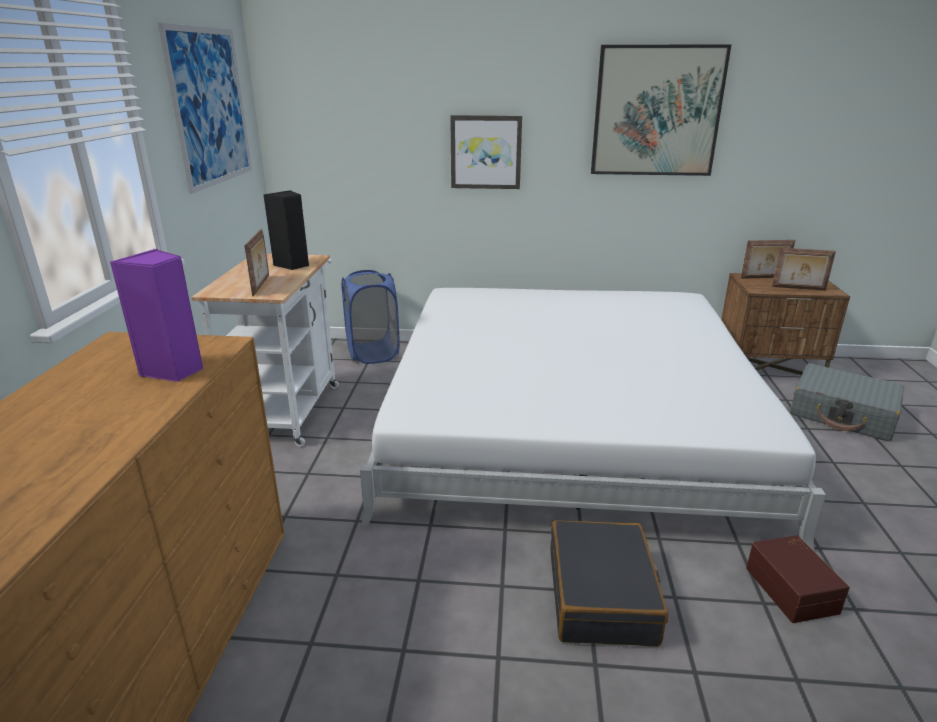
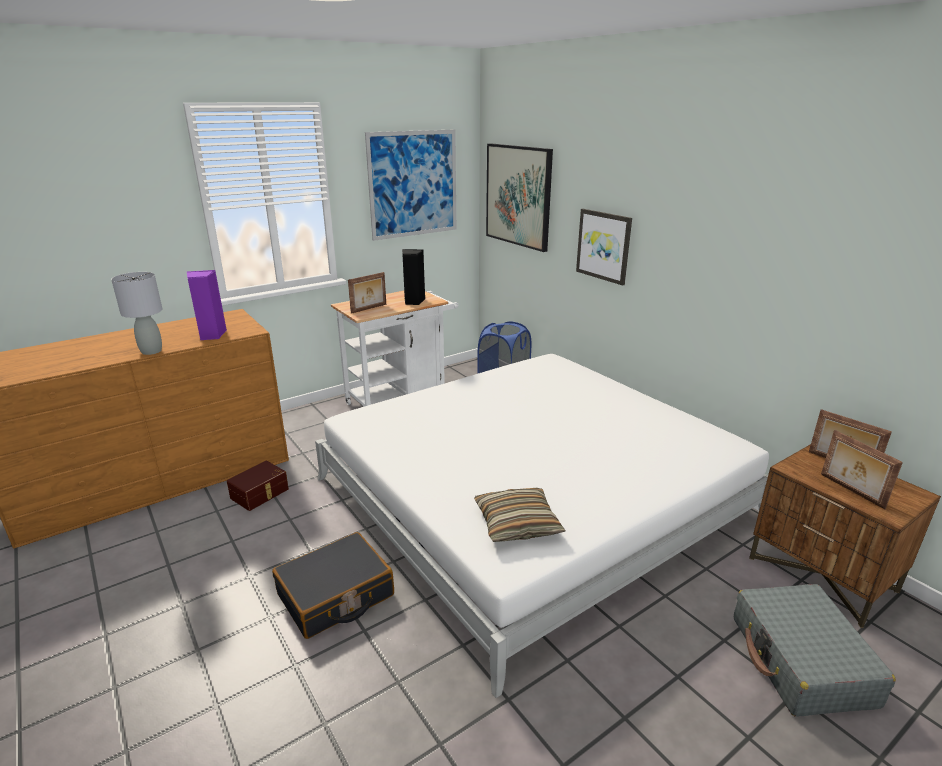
camera: 50 degrees right, 0 degrees up
picture [591,45,731,176] -> picture moved to [486,143,553,252]
brown storage box [746,535,850,623] -> brown storage box moved to [227,461,289,511]
none -> grey table lamp [111,272,163,355]
none -> pillow [474,488,566,542]

